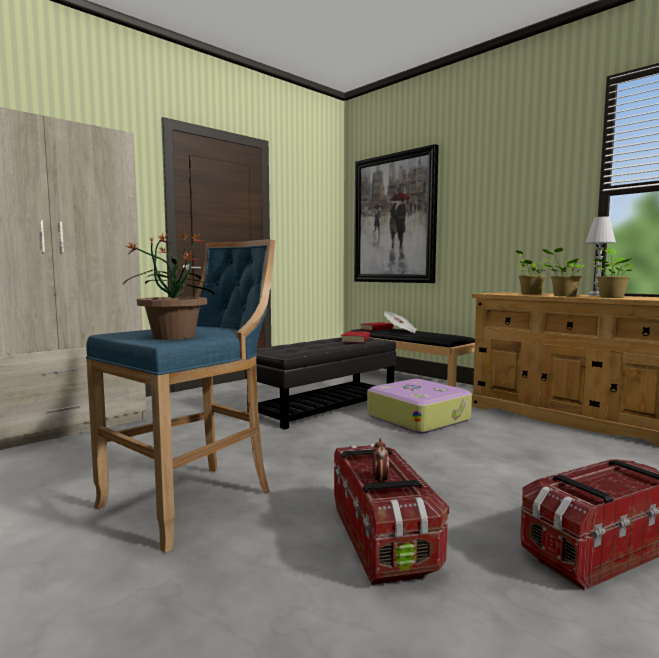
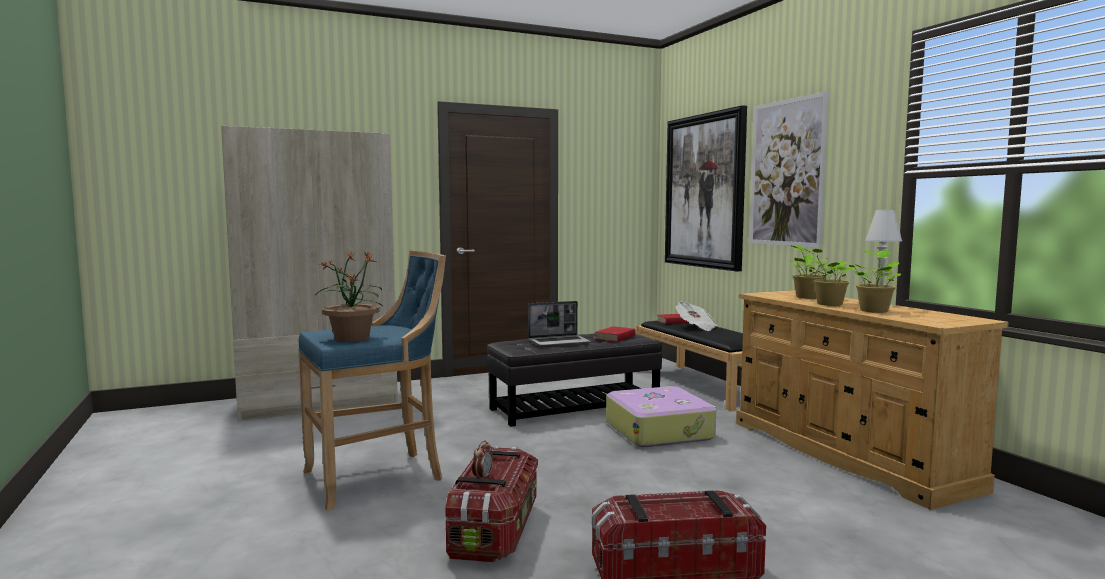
camera: 20 degrees right, 0 degrees up
none -> laptop [528,301,591,347]
none -> picture [750,91,829,248]

